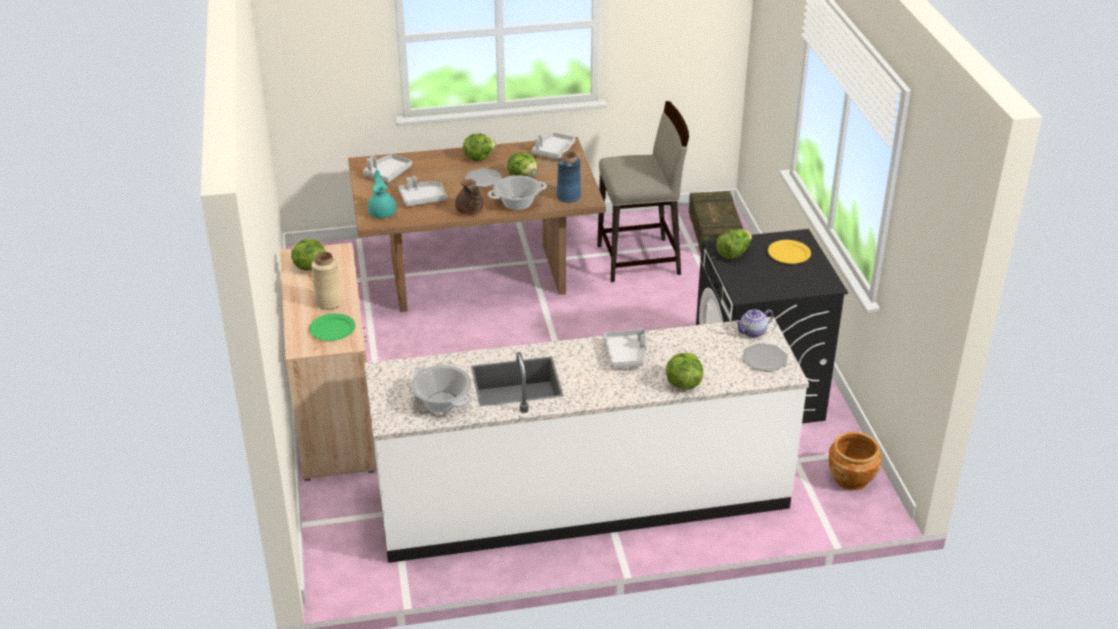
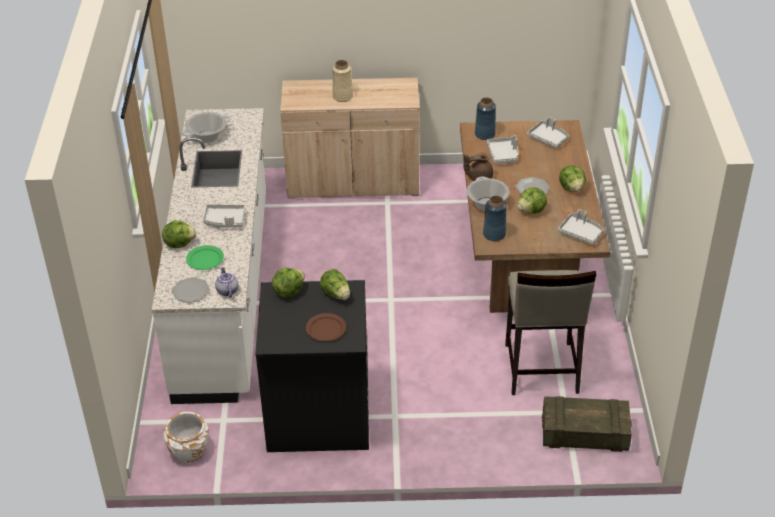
camera: 100 degrees right, 5 degrees up
lettuce [291,239,325,270] -> lettuce moved to [272,268,305,297]
green plate [309,313,355,341] -> green plate moved to [186,245,224,270]
turquoise teapot [368,170,396,218] -> blue vase [475,97,496,140]
yellow plate [768,240,811,264] -> brown plate [306,313,346,341]
brown planter [829,432,882,490] -> white planter [164,412,209,462]

